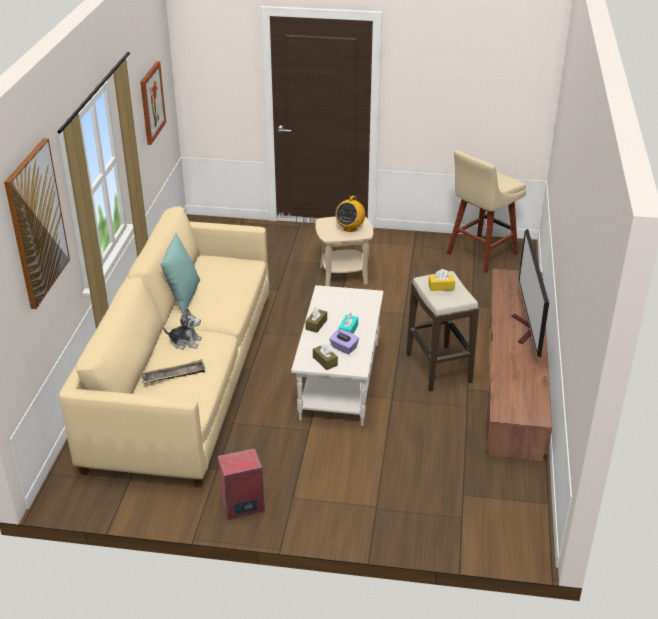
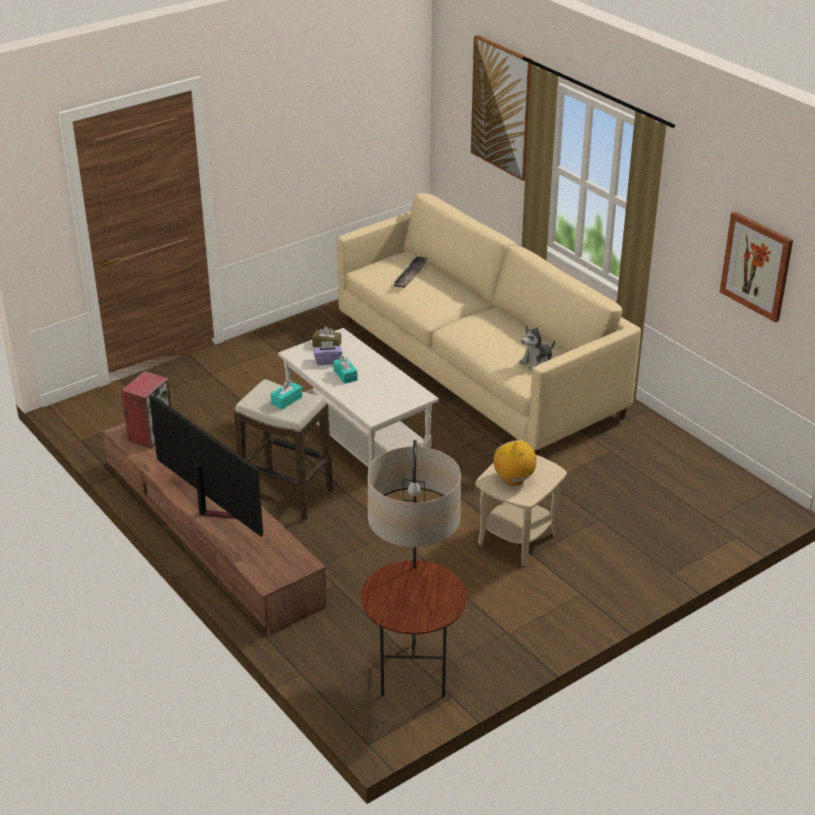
camera: 135 degrees right, 0 degrees up
turquoise pillow [160,233,200,314] -> none
plush toy [163,308,202,350] -> plush toy moved to [519,325,555,371]
speaker [218,448,265,520] -> speaker moved to [121,371,172,449]
brown tissue box [305,307,327,333] -> none
yellow tissue box [428,269,455,291] -> turquoise tissue box [270,379,302,409]
beige stool [447,150,526,273] -> floor lamp [361,440,467,697]

